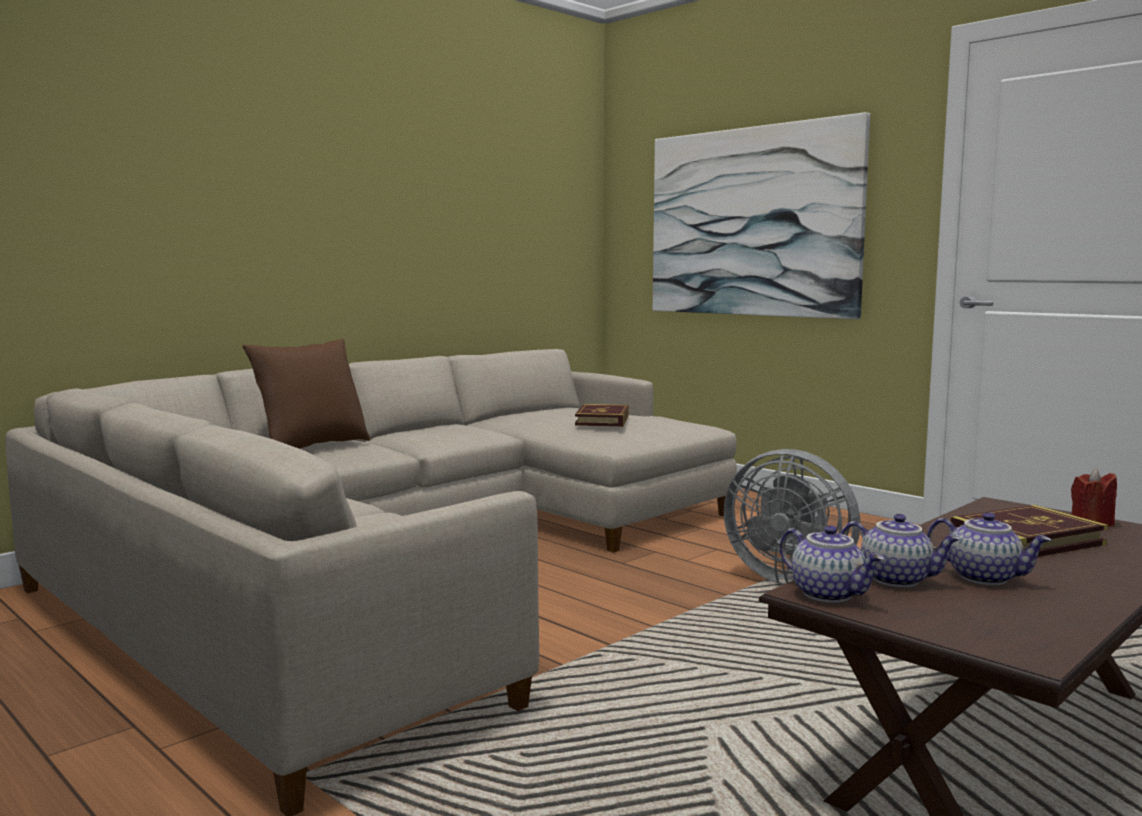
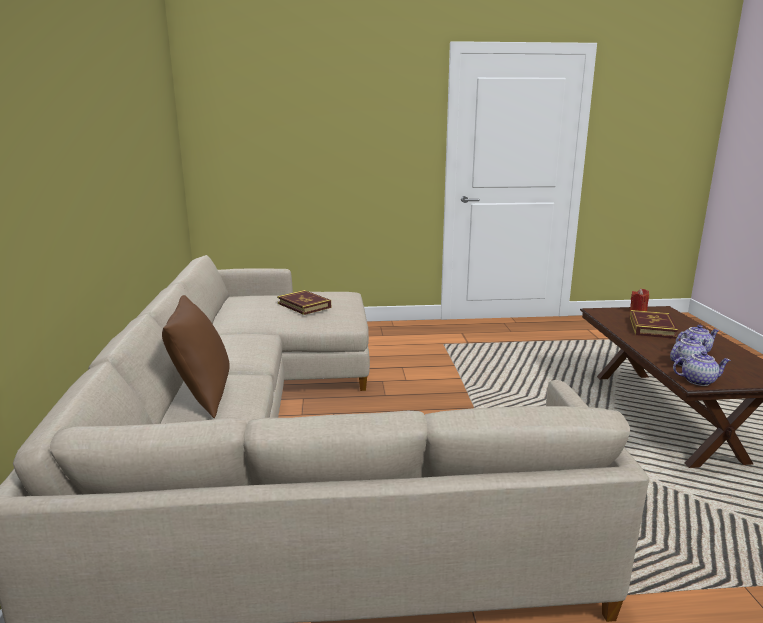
camera: 50 degrees left, 10 degrees up
picture [653,112,870,320] -> none
grey fan [724,449,860,585] -> none

